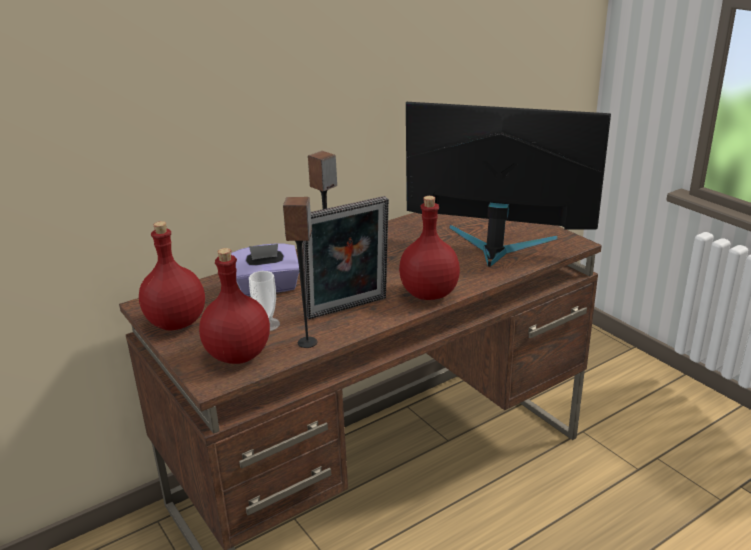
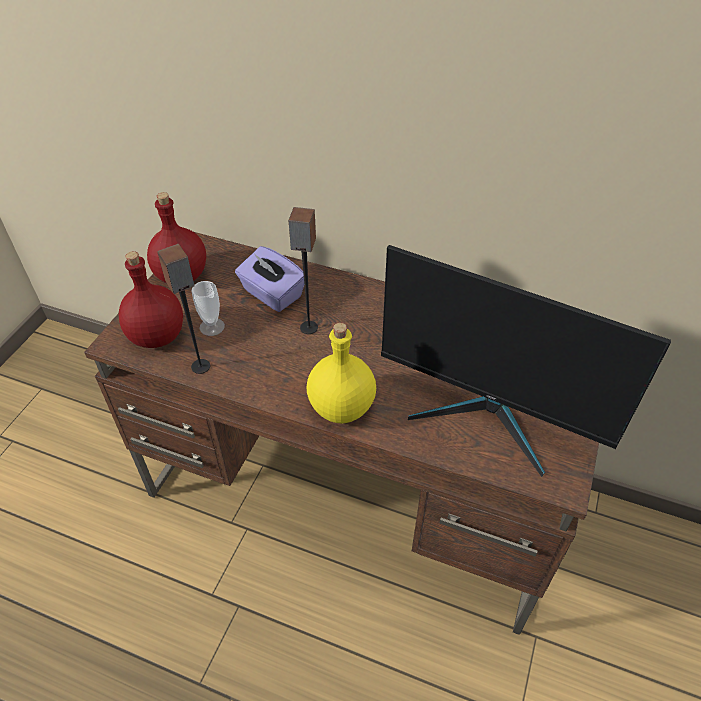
camera: 55 degrees right, 20 degrees up
picture frame [303,196,389,319] -> none
red bottle [399,196,460,300] -> yellow bottle [307,323,376,423]
monitor [406,102,611,267] -> monitor turned 135 degrees clockwise [381,245,671,477]

